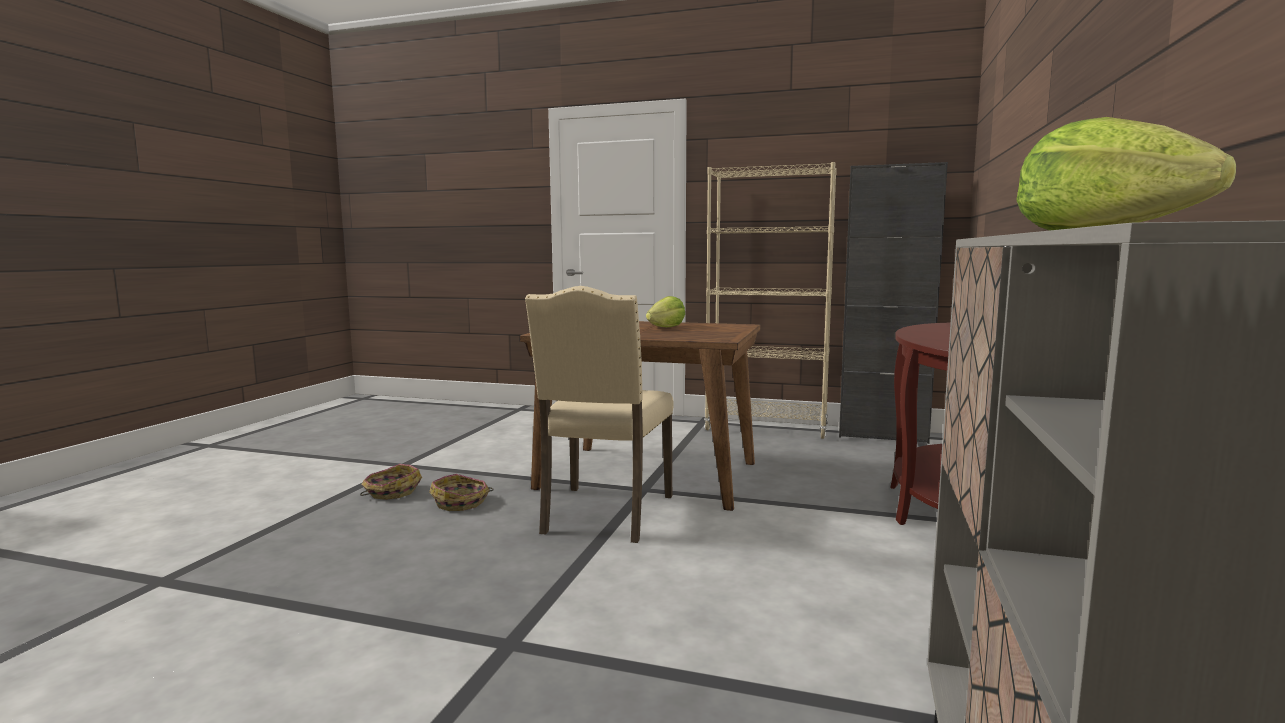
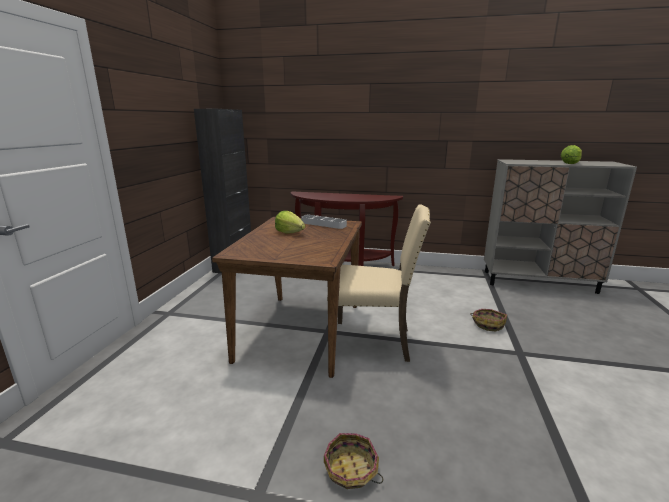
camera: 95 degrees left, 10 degrees up
basket [429,474,494,511] -> basket moved to [470,309,507,331]
beige bookcase [704,162,837,439] -> none
none -> grey tray [301,215,347,229]

